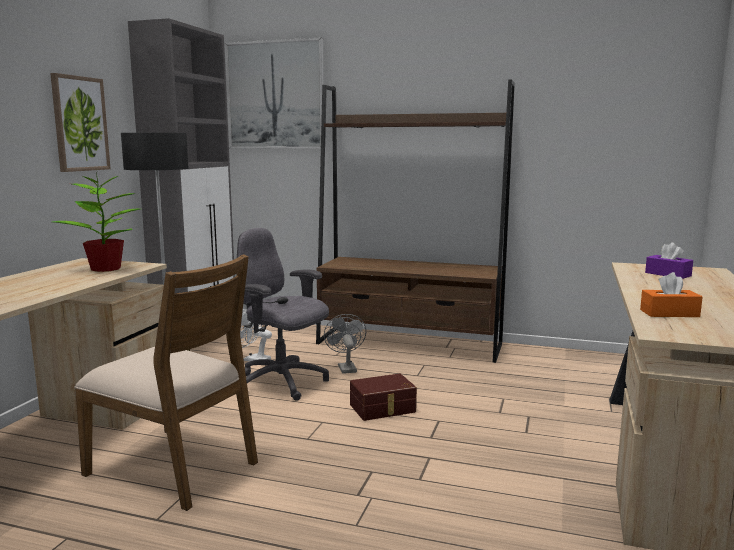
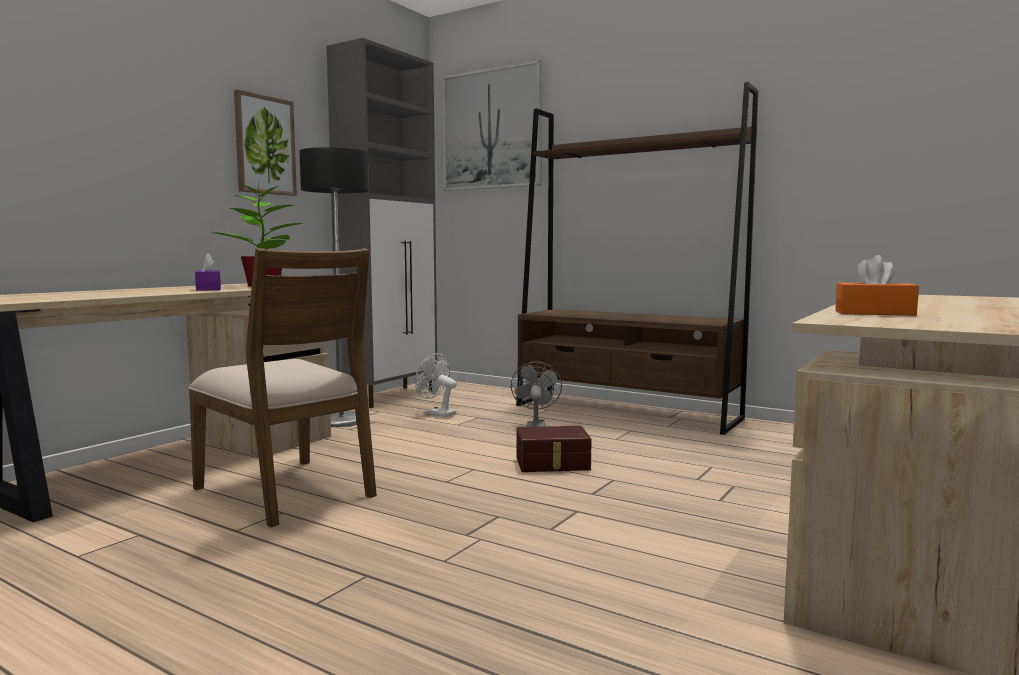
camera: 15 degrees right, 5 degrees down
grey office chair [237,228,329,401] -> none
purple tissue box [645,242,693,279] -> purple tissue box moved to [195,253,221,291]

